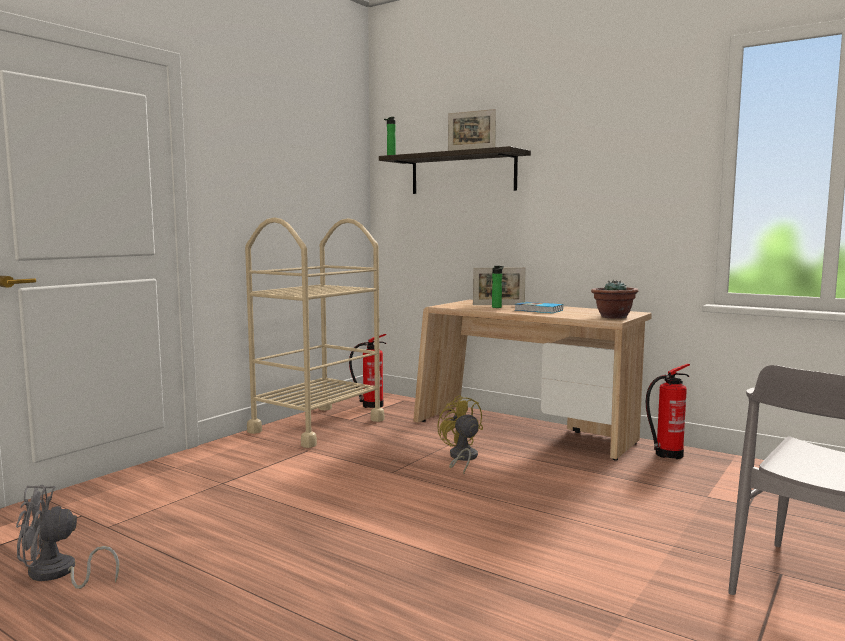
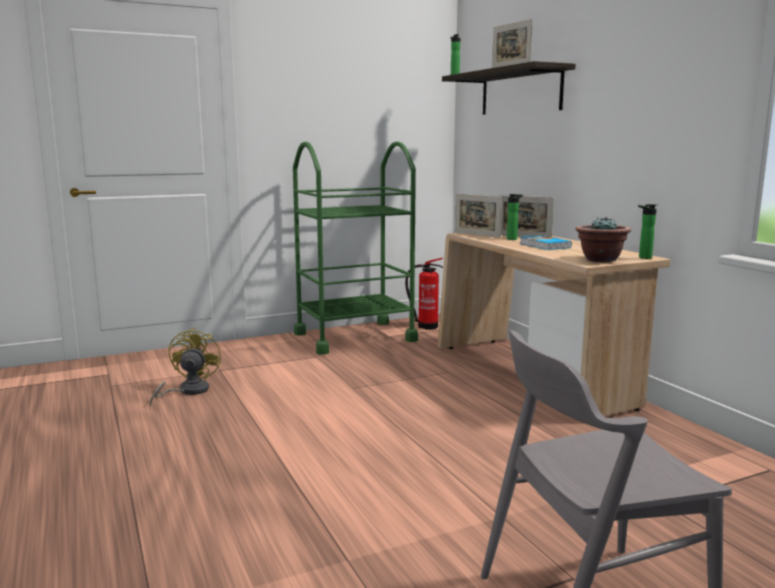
camera: 30 degrees right, 5 degrees up
grey fan [16,485,119,589] -> none
beige cart [245,217,384,448] -> green cart [293,141,418,355]
yellow fan [437,395,483,475] -> yellow fan moved to [150,328,221,406]
fire extinguisher [646,364,690,459] -> none
none -> picture frame [455,194,502,238]
none -> bottle [638,204,657,259]

